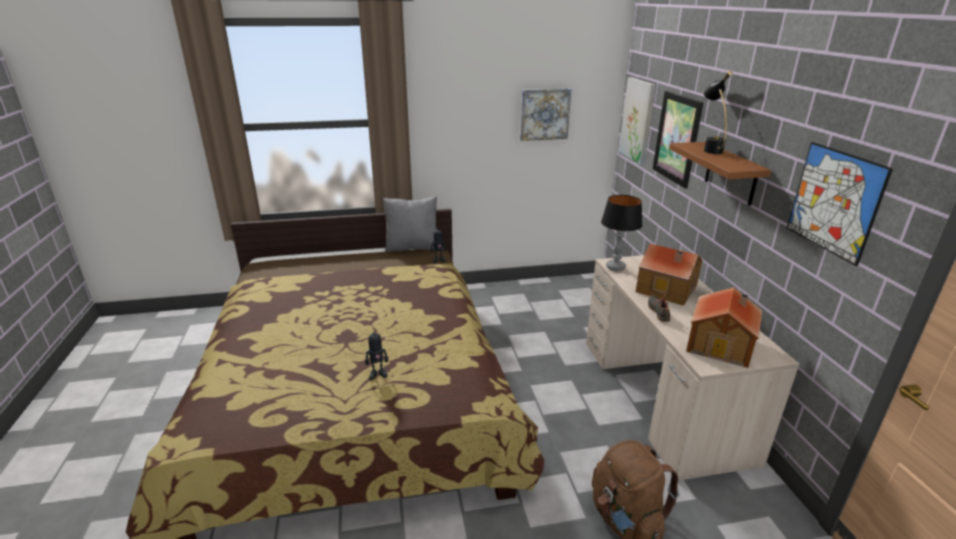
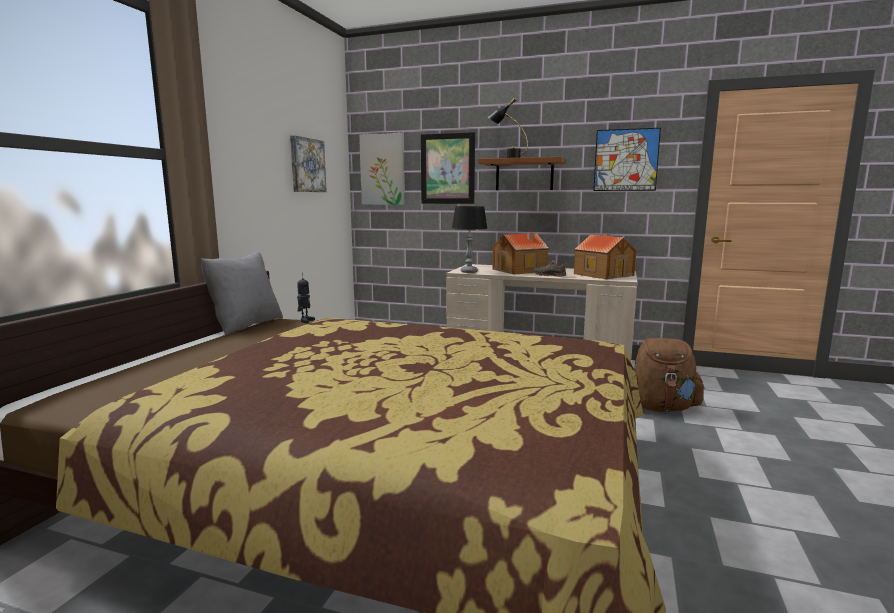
camera: 60 degrees left, 15 degrees down
toy robot [365,328,388,380] -> none

